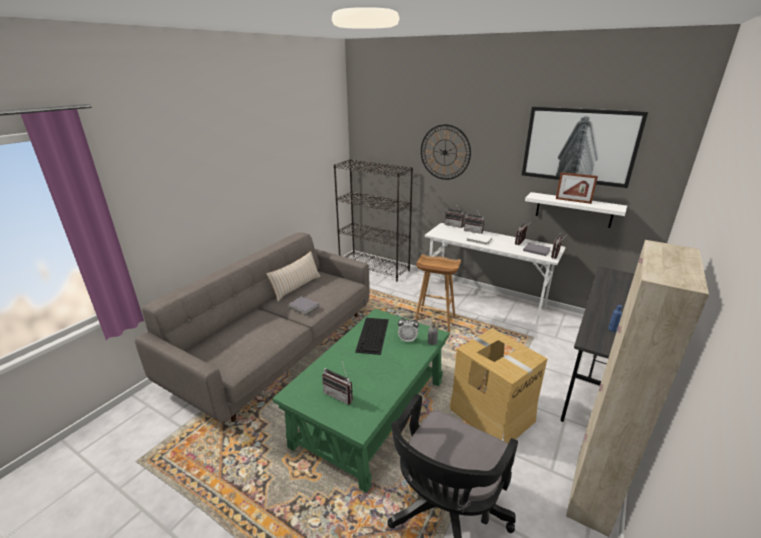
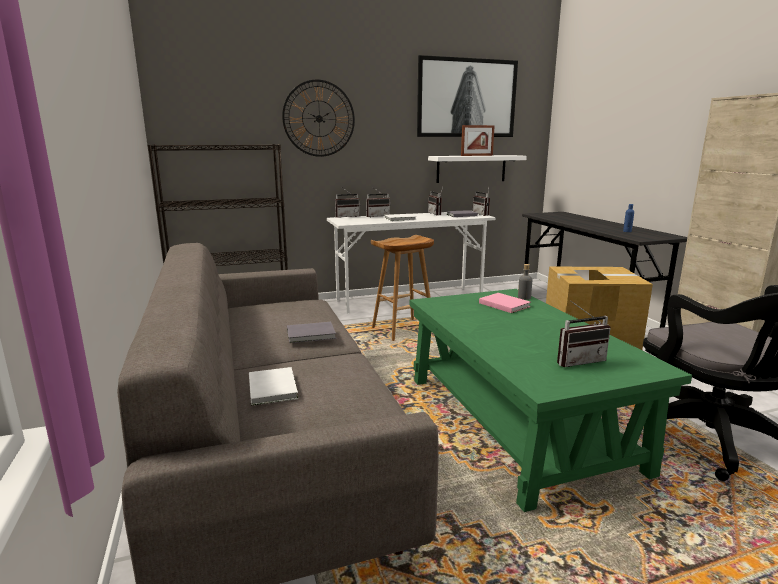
camera: 50 degrees left, 10 degrees down
beige pillow [266,251,321,302] -> none
keyboard [355,318,389,355] -> none
alarm clock [398,316,419,342] -> pink book [479,293,531,313]
none -> white book [249,367,298,406]

